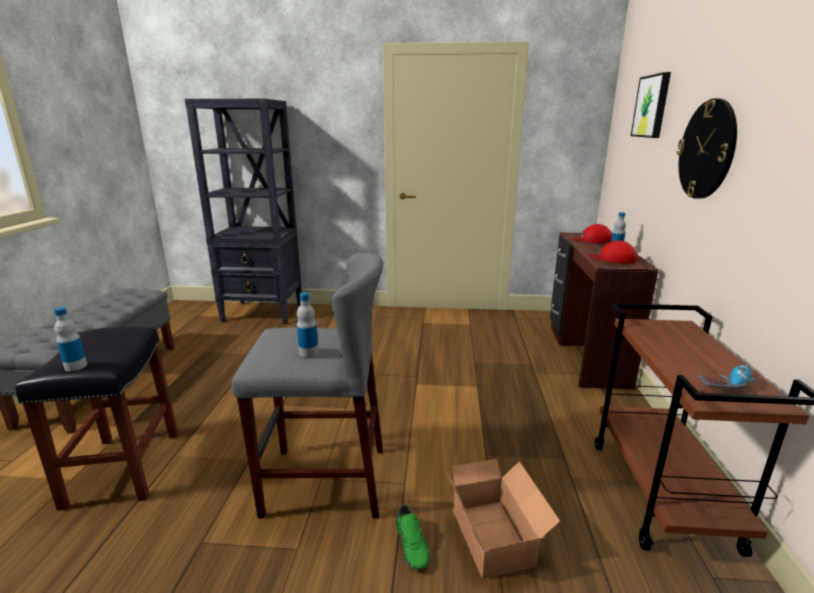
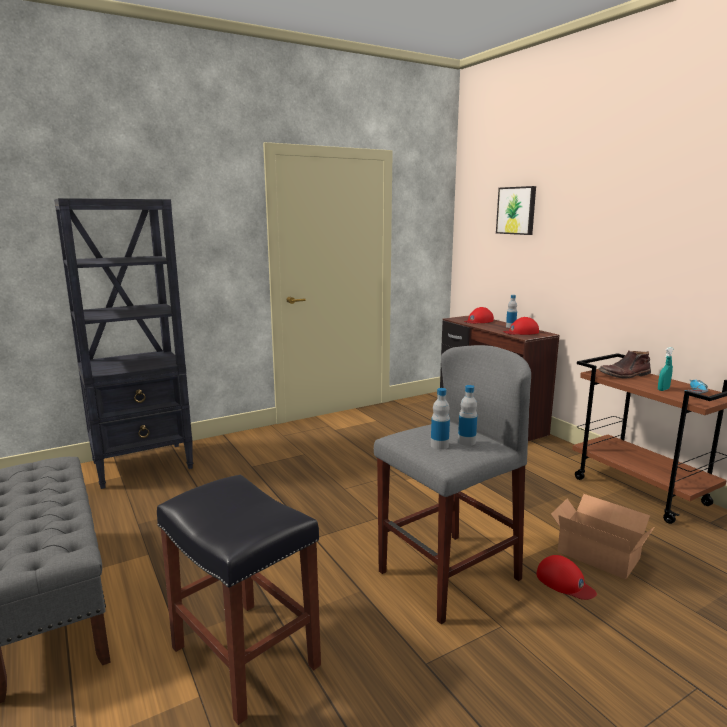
camera: 35 degrees left, 5 degrees down
bottle [54,307,87,371] -> bottle moved to [431,388,450,450]
green shoe [395,505,430,570] -> red cap [536,555,597,600]
wall clock [677,99,737,199] -> none
none -> brown boot [598,350,651,378]
none -> turquoise spray bottle [658,347,673,391]

